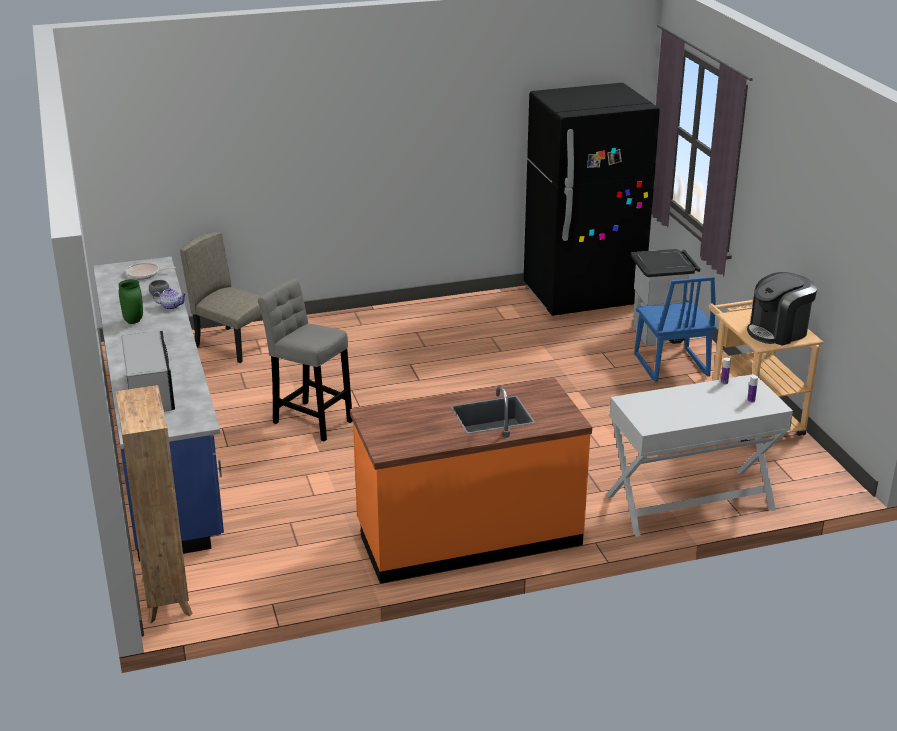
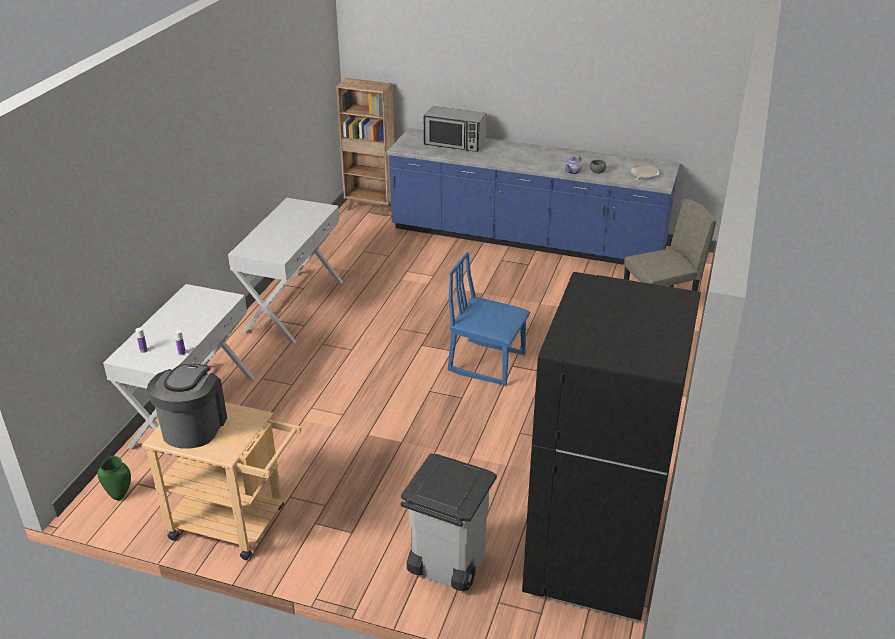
camera: 125 degrees right, 5 degrees up
green vase [118,279,143,324] -> green vase moved to [98,456,131,500]
grey stool [258,278,353,441] -> none
orange counter [350,378,592,584] -> white console table [228,198,343,344]
blue chair [634,276,716,382] -> blue chair moved to [448,252,530,386]

